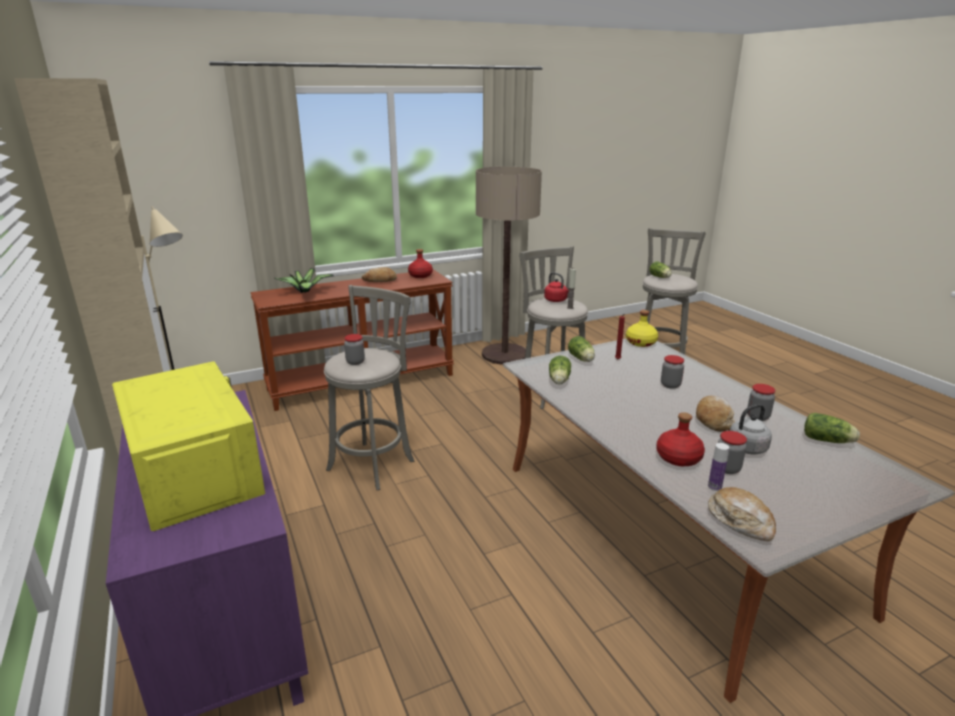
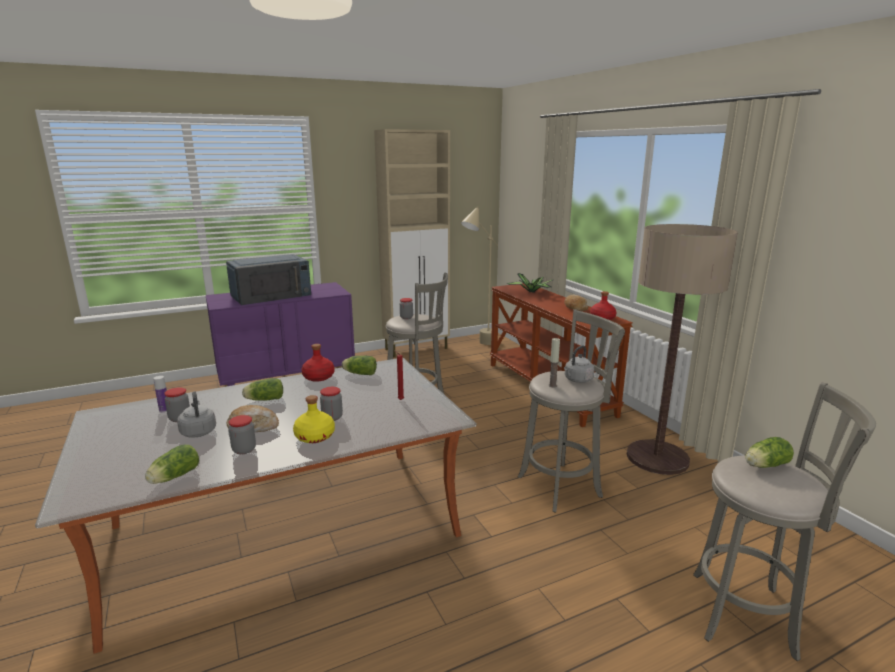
camera: 90 degrees right, 5 degrees down
yellow microwave [112,361,265,531] -> blue microwave [226,254,311,305]
red kettle [544,272,569,302] -> grey kettle [564,345,594,383]
lettuce [568,336,595,362] -> lettuce moved to [242,378,283,401]
yellow bottle [626,310,658,347] -> yellow bottle moved to [293,395,335,443]
red bottle [656,412,705,466] -> red bottle moved to [302,344,334,382]
bread [708,487,776,541] -> none

